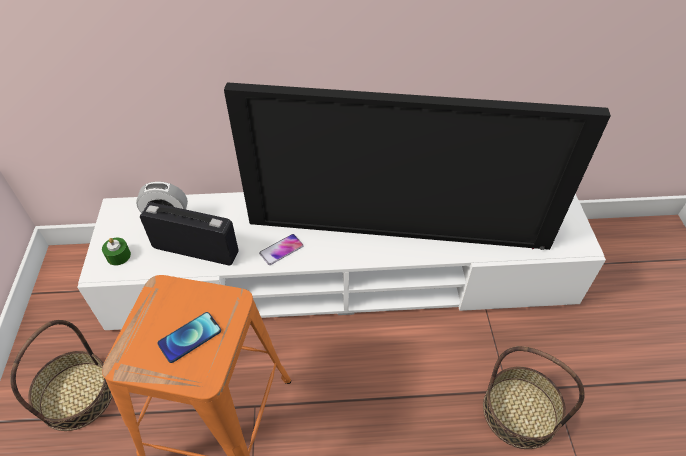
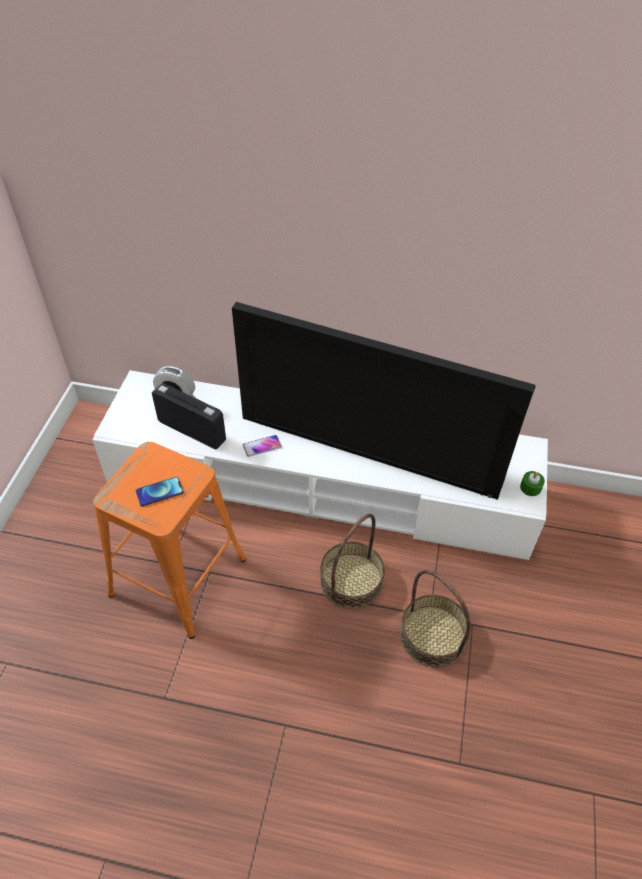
camera: 15 degrees right, 0 degrees up
basket [10,320,113,431] -> basket moved to [320,514,385,609]
green candle [102,237,131,266] -> green candle moved to [520,471,545,496]

